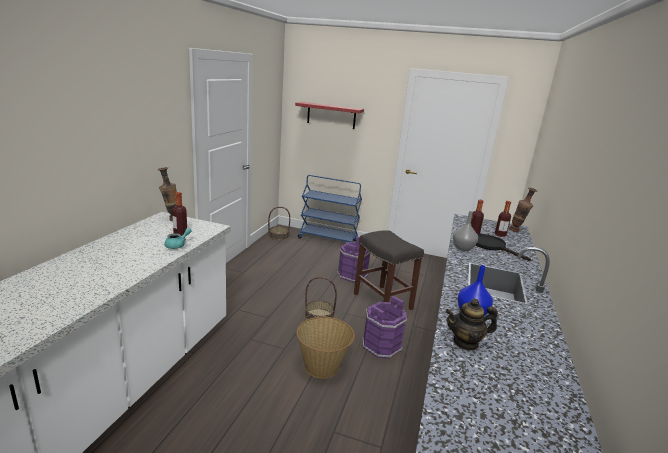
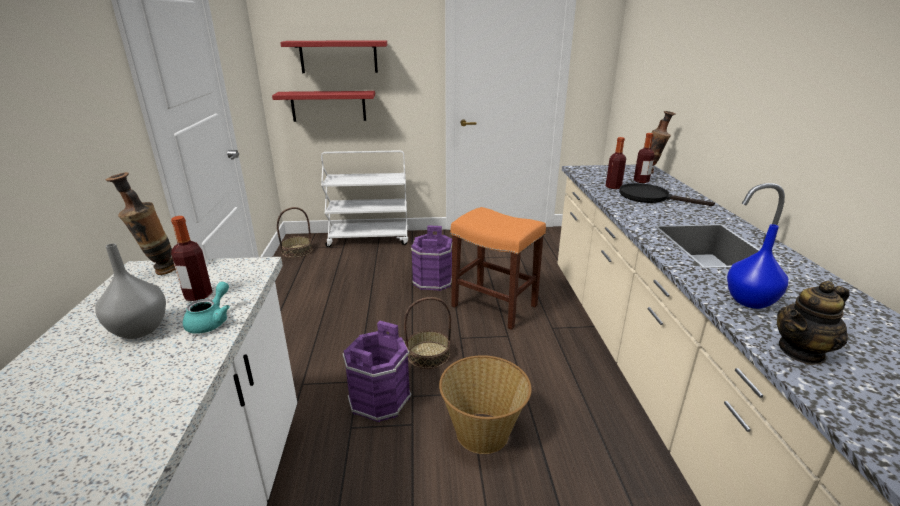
camera: 20 degrees left, 5 degrees up
blue cart [298,175,362,243] -> white cart [321,150,408,247]
grey stool [354,230,424,310] -> orange stool [451,207,546,330]
purple bucket [363,296,407,359] -> purple bucket moved to [342,321,411,422]
grey vase [453,211,478,251] -> grey vase moved to [95,243,166,339]
none -> red shelf [272,91,375,122]

